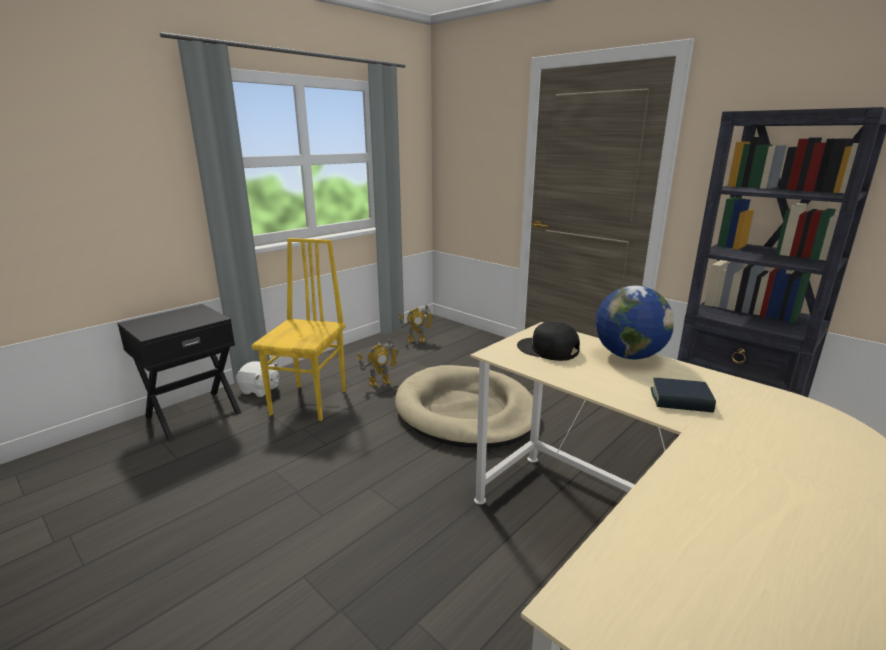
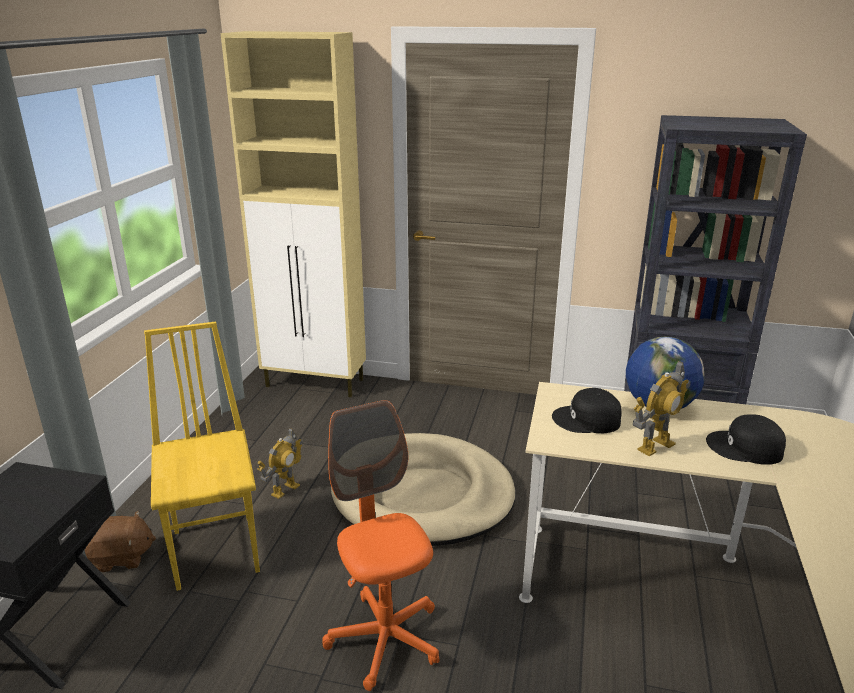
camera: 30 degrees left, 5 degrees up
white plush toy [236,361,279,397] -> brown plush toy [85,510,156,572]
toy robot [398,304,434,343] -> toy robot moved to [633,361,690,456]
book [651,378,716,412] -> black cap [706,414,786,465]
none -> beige cabinet [220,31,366,397]
none -> orange office chair [322,400,439,691]

